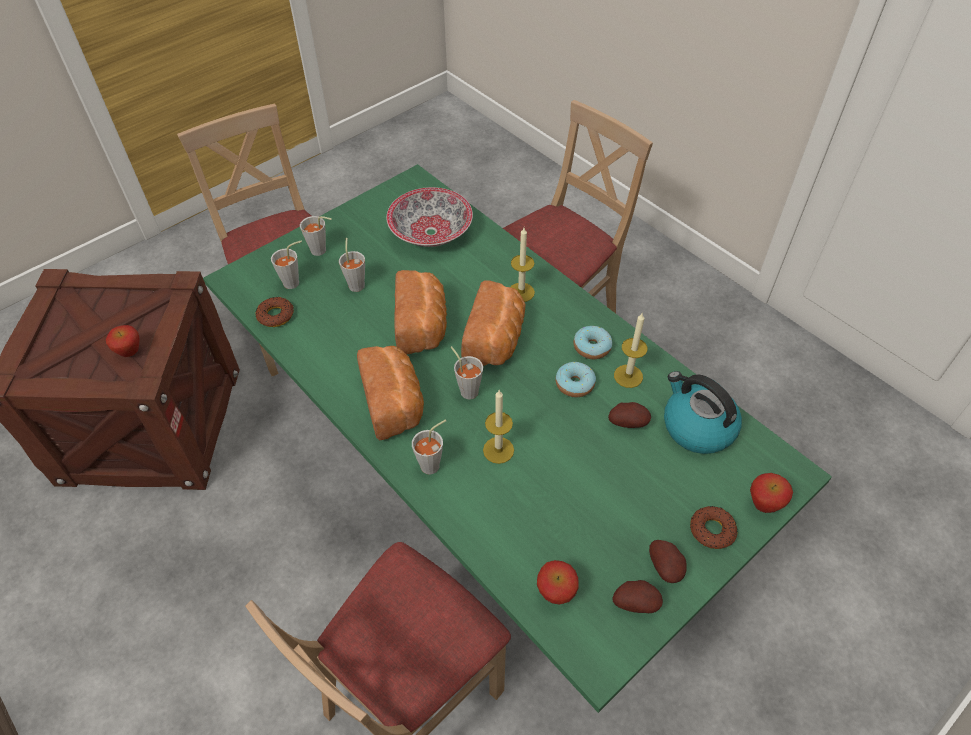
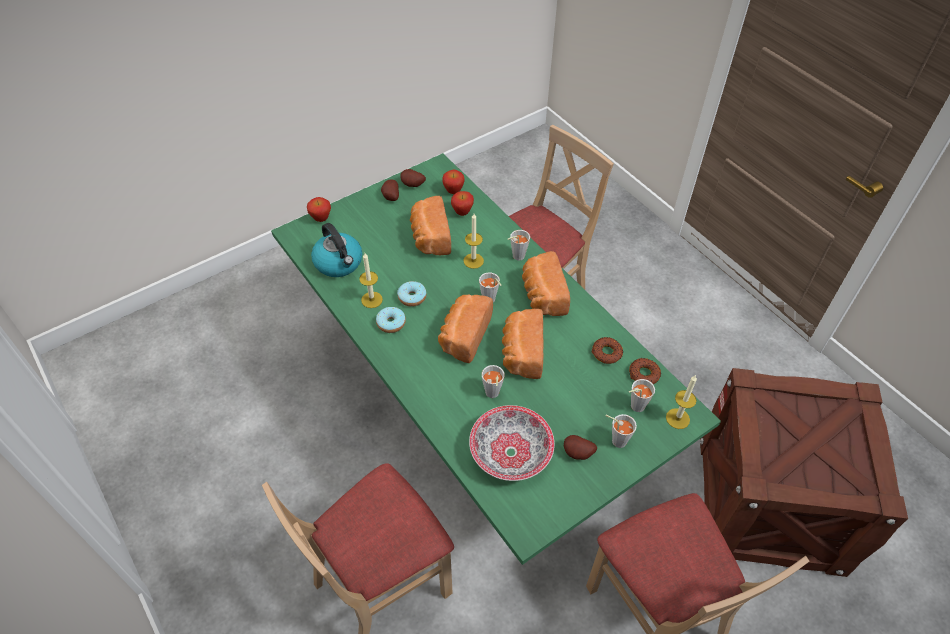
camera: 175 degrees left, 0 degrees up
apple [106,325,139,357] -> apple moved to [451,191,474,216]
grey cup [339,238,365,292] -> grey cup moved to [482,365,504,398]
candle [511,228,535,302] -> candle moved to [666,375,697,429]
potato [608,402,651,428] -> potato moved to [564,435,597,460]
donut [690,506,738,549] -> donut moved to [592,337,623,364]
none -> bread [410,196,451,255]

